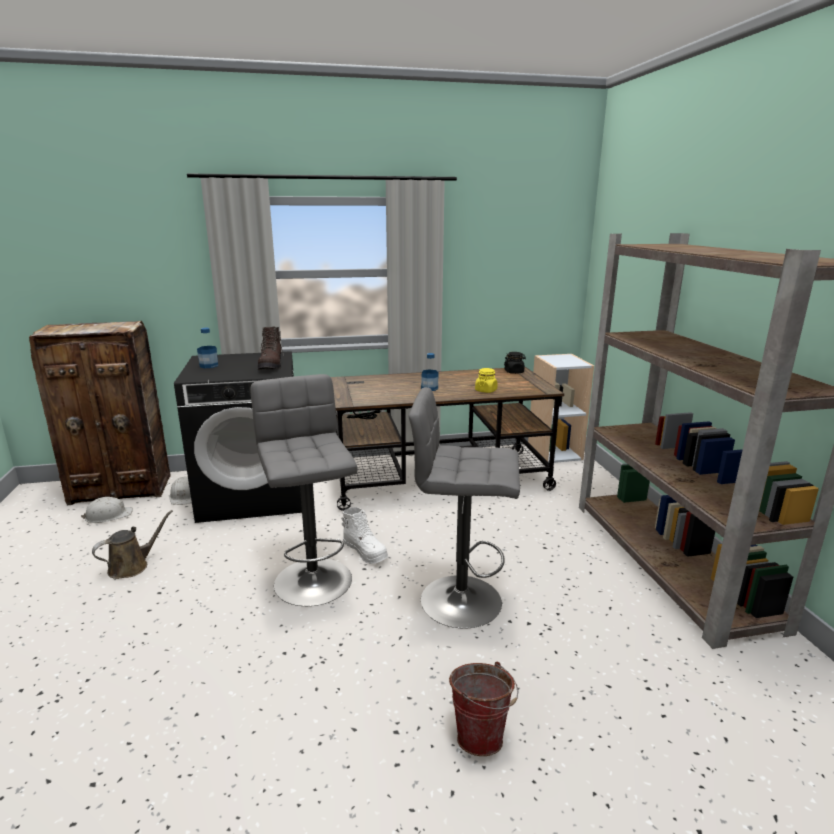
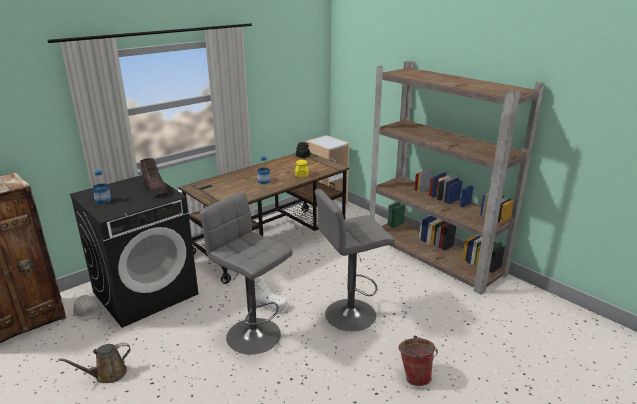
camera: 30 degrees left, 5 degrees up
white hard hat [81,497,133,523] -> none
brown watering can [92,510,173,579] -> brown watering can turned 135 degrees counterclockwise [58,343,131,383]

